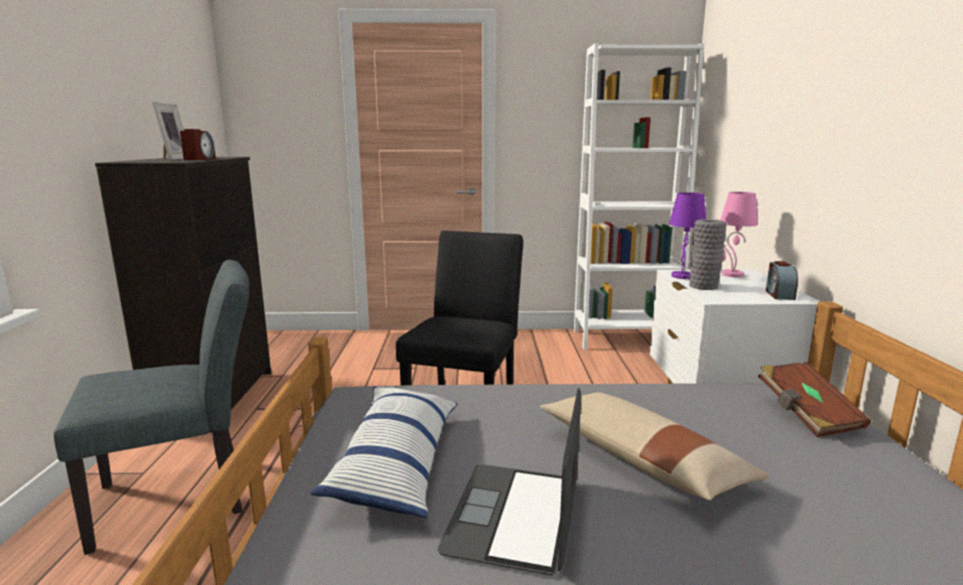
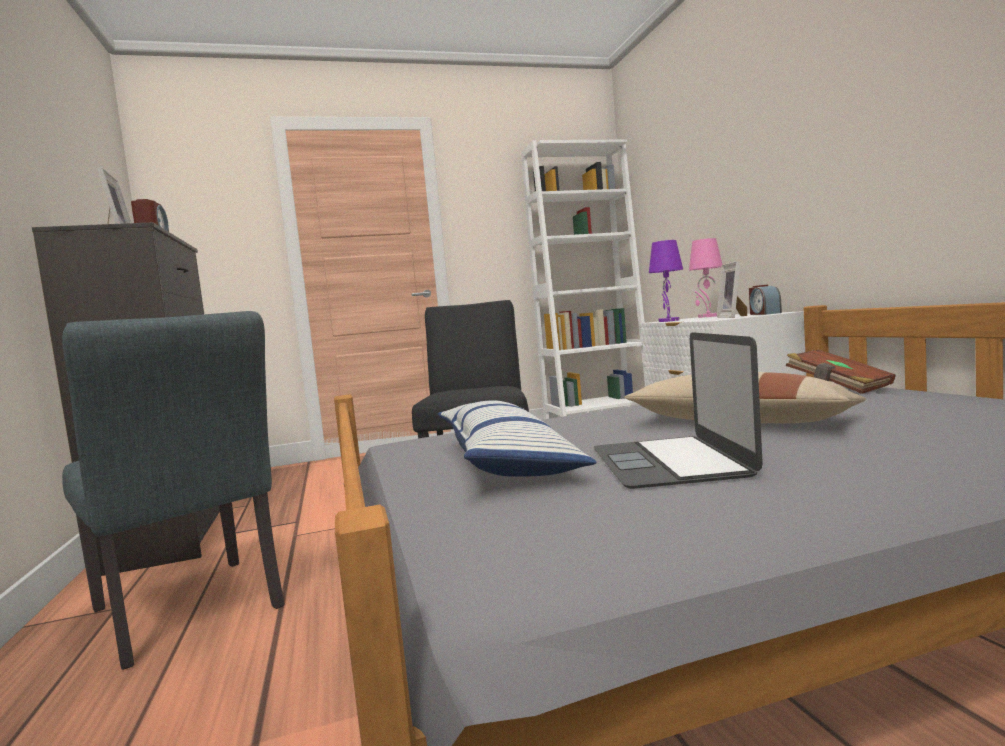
camera: 15 degrees left, 10 degrees down
grey chair [54,260,249,555] -> grey chair turned 90 degrees clockwise [62,311,285,670]
grey vase [689,219,727,290] -> none
none -> picture frame [717,261,747,318]

